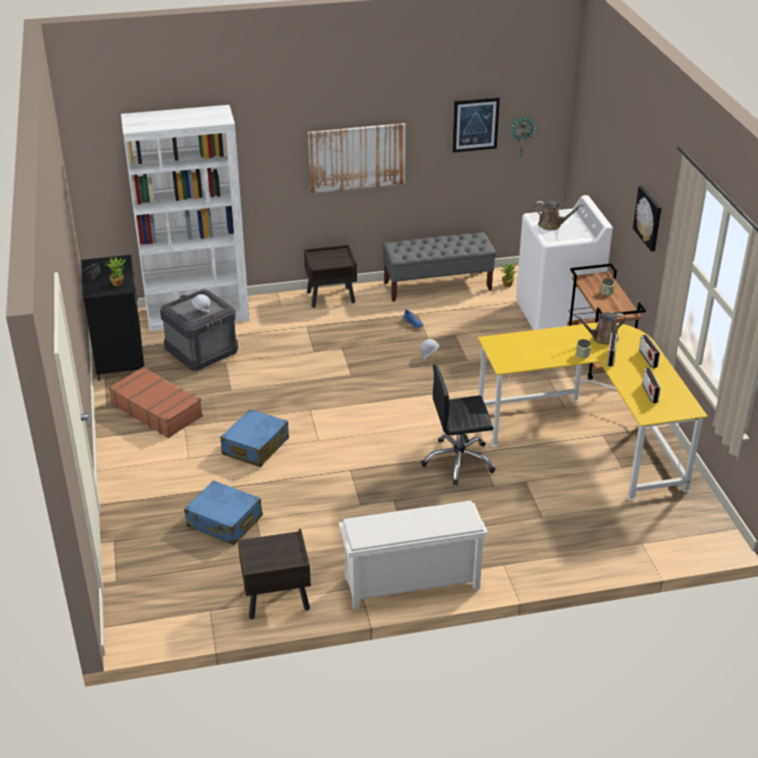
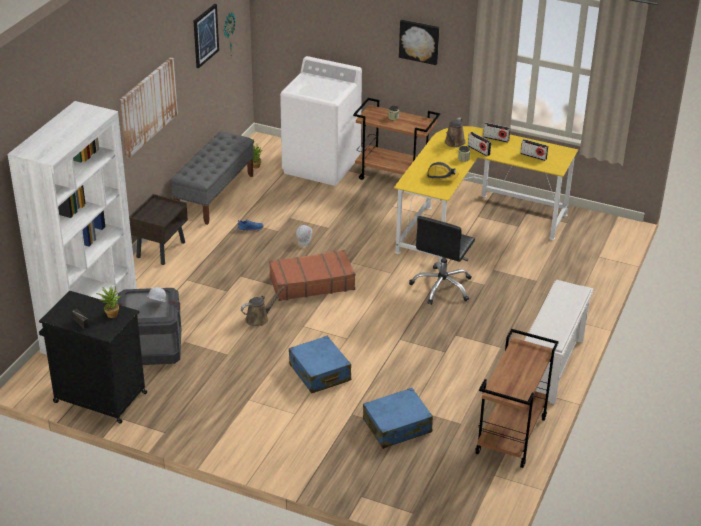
camera: 55 degrees left, 0 degrees up
brown suitcase [108,367,203,438] -> brown suitcase moved to [269,250,355,301]
brown nightstand [238,529,311,619] -> brown cart [475,329,559,468]
brown watering can [534,201,584,230] -> brown watering can moved to [241,286,285,326]
none -> hard hat [426,162,459,180]

